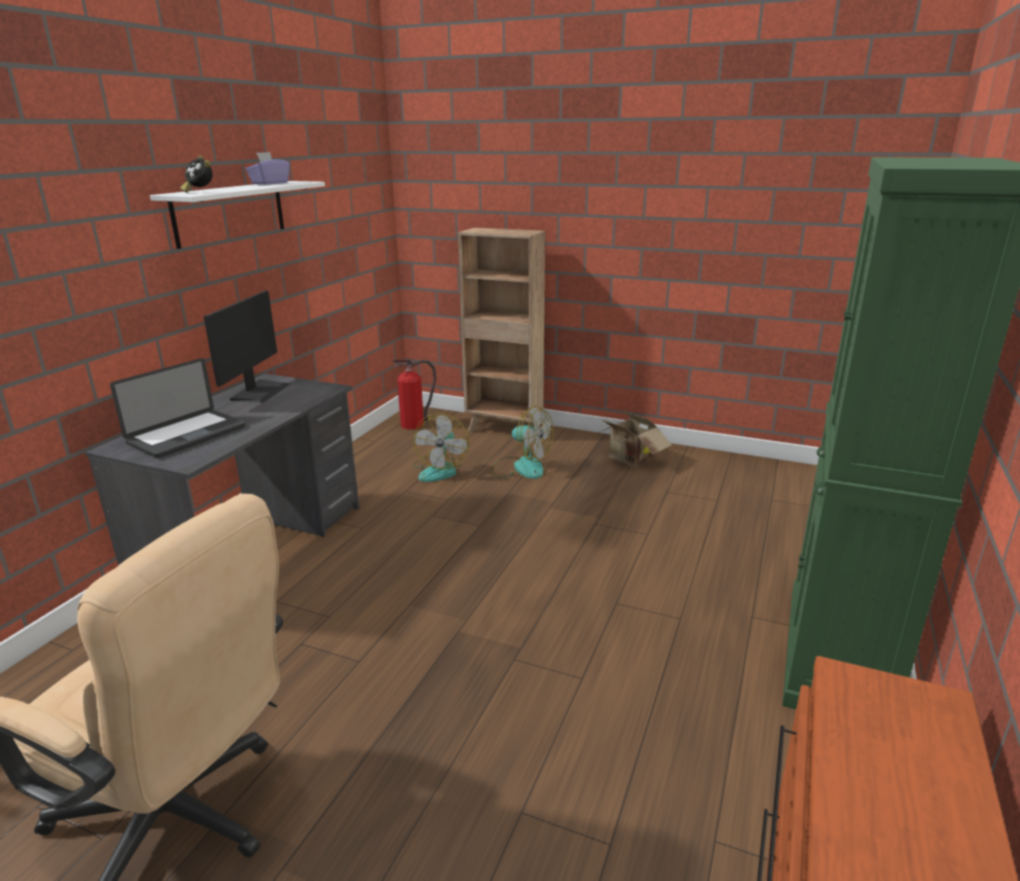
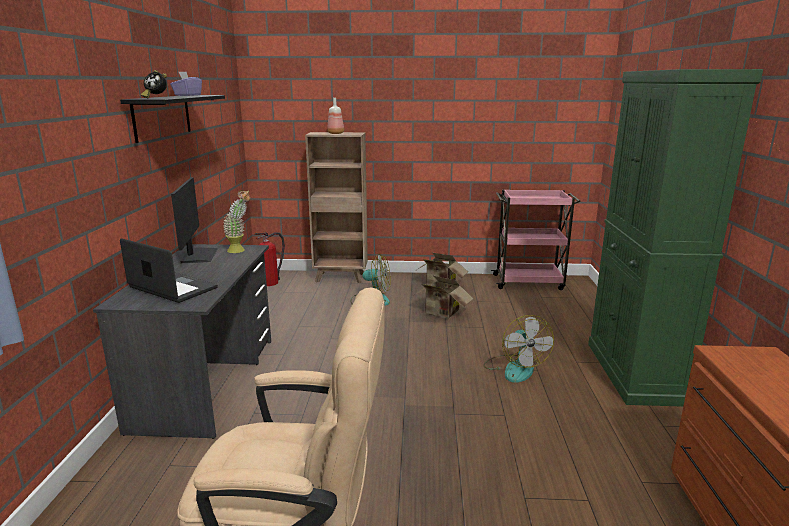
camera: 20 degrees left, 5 degrees down
laptop [110,358,246,458] -> laptop turned 75 degrees counterclockwise [120,238,218,303]
white shelf [150,181,325,249] -> black shelf [120,95,225,143]
fan [413,413,469,482] -> fan moved to [483,315,554,383]
none -> potted plant [223,190,251,253]
none -> bottle [327,98,344,134]
none -> cardboard box [413,276,474,319]
none -> pink cart [491,190,581,290]

